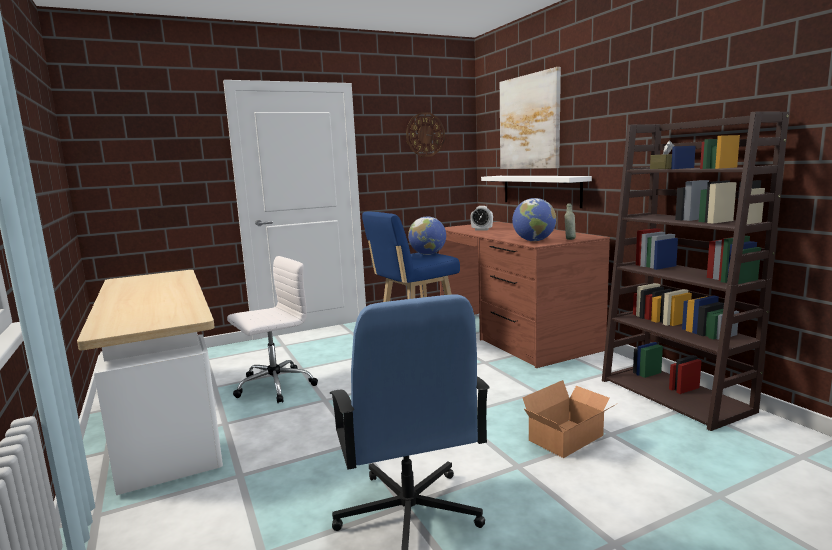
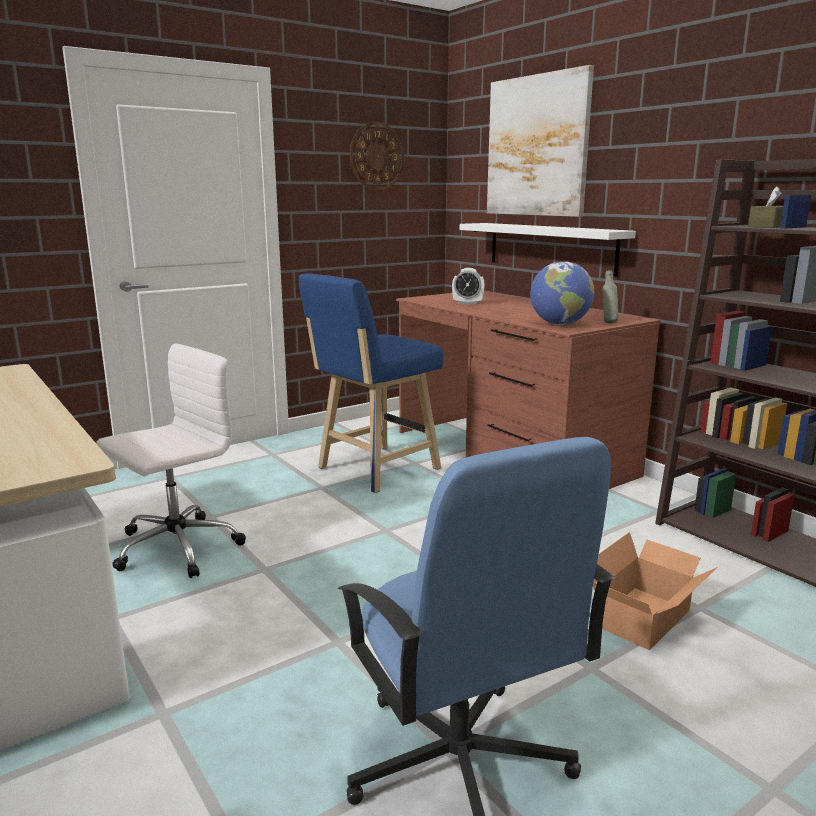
camera: 10 degrees left, 5 degrees up
globe [408,216,446,255] -> none

